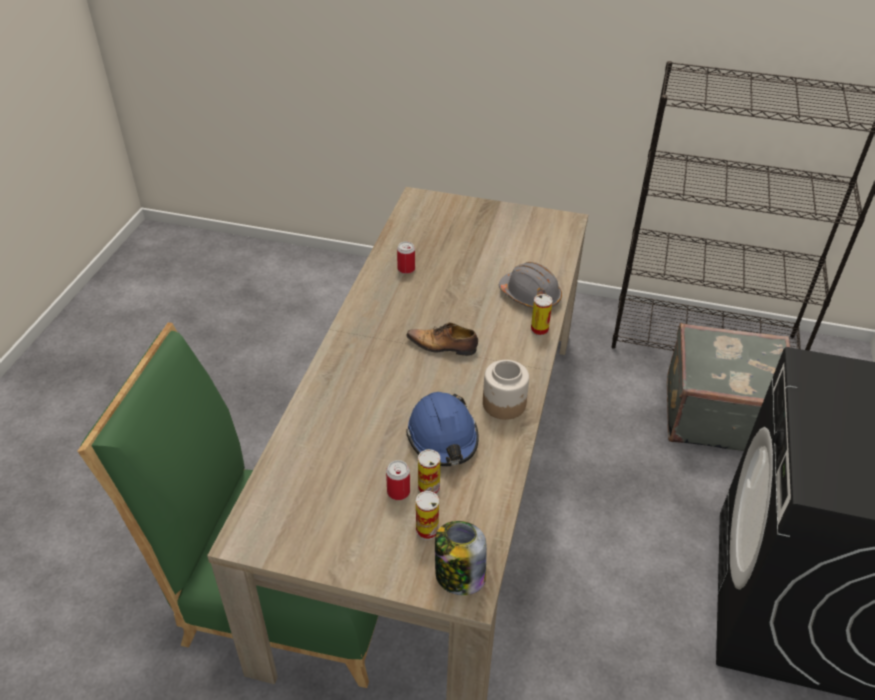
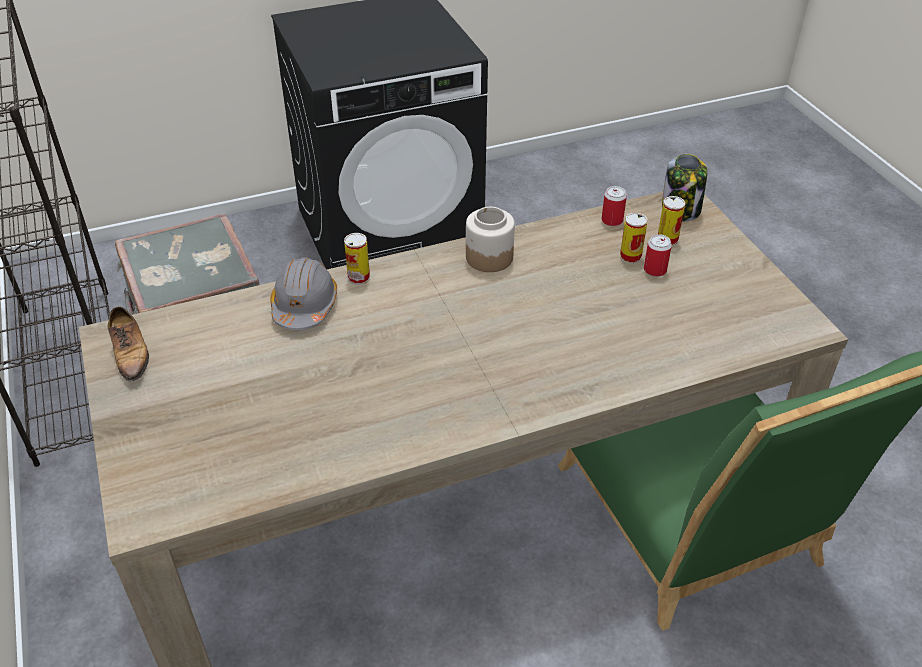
camera: 125 degrees left, 0 degrees up
can [397,241,415,274] -> can moved to [602,186,627,226]
blue hard hat [406,392,479,466] -> none
shoe [407,322,478,356] -> shoe moved to [107,306,149,381]

